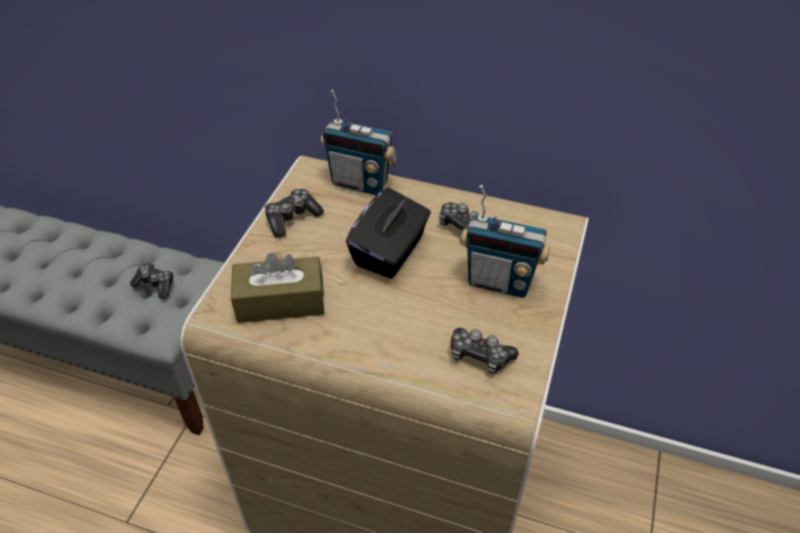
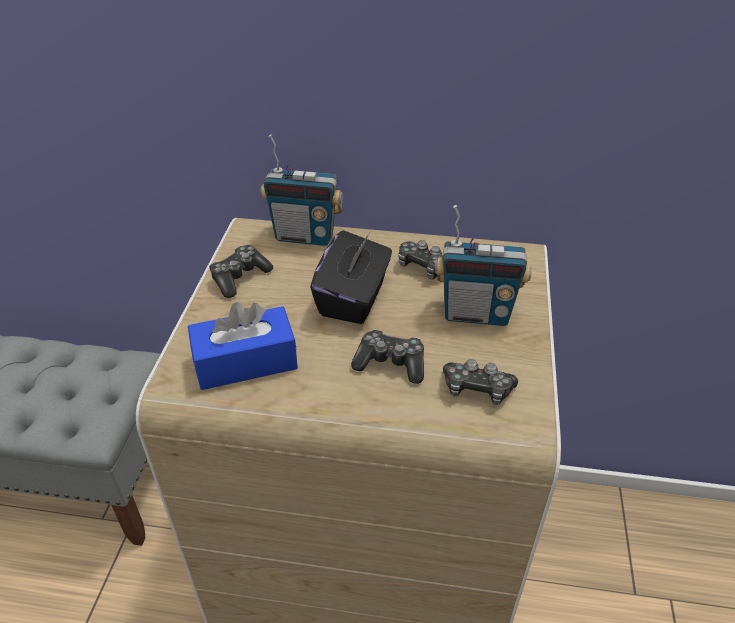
camera: 10 degrees left, 5 degrees down
game controller [130,263,173,299] -> game controller moved to [351,329,424,384]
brown tissue box [231,253,325,323] -> blue tissue box [188,302,298,390]

